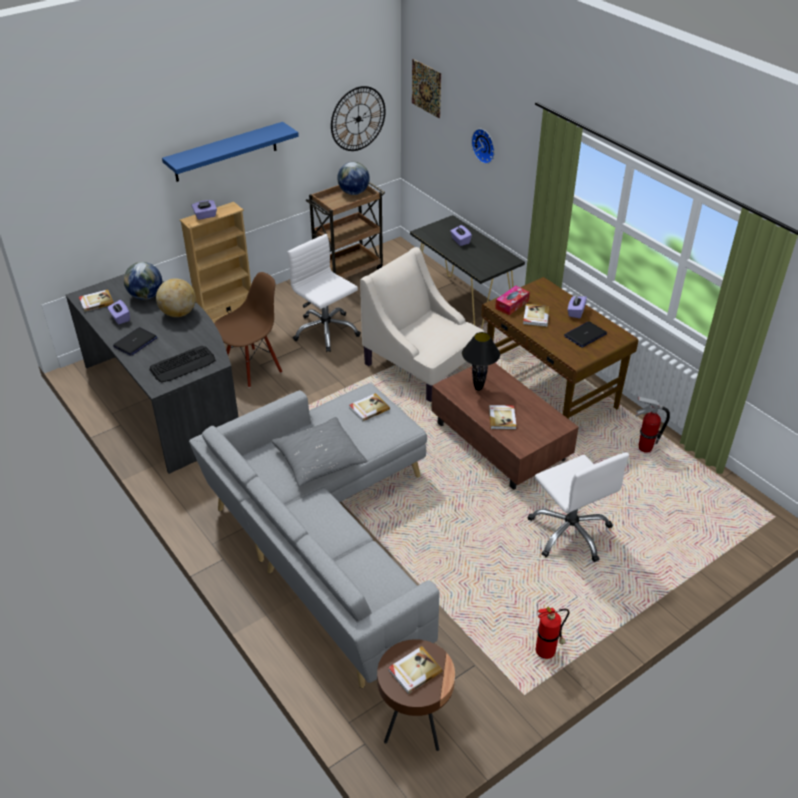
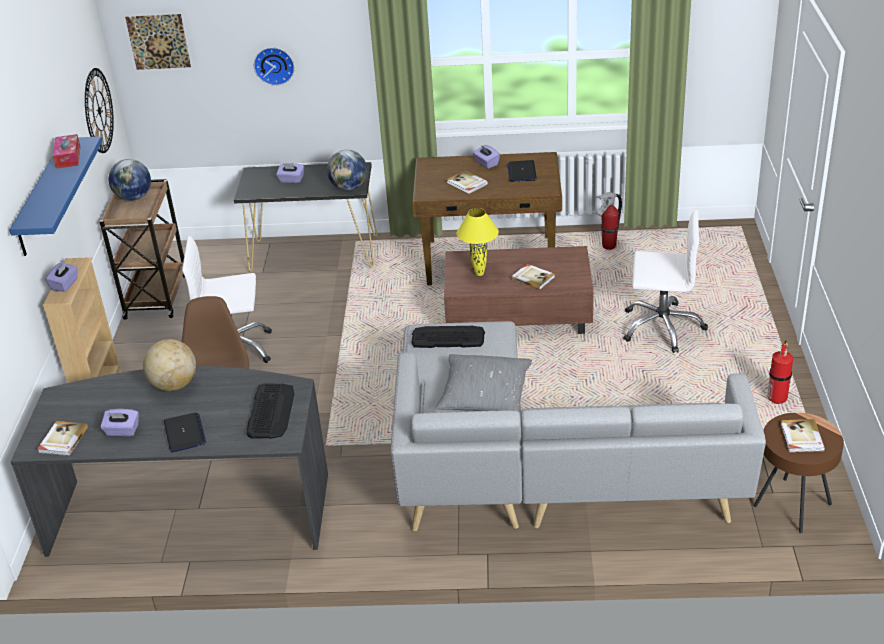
camera: 50 degrees left, 5 degrees down
globe [124,262,162,300] -> globe moved to [327,150,367,191]
book [349,393,390,422] -> keyboard [411,325,485,348]
beige armchair [360,247,484,402] -> none
black table lamp [462,332,500,391] -> yellow table lamp [457,208,499,276]
tissue box [495,286,530,315] -> tissue box moved to [53,134,80,169]

